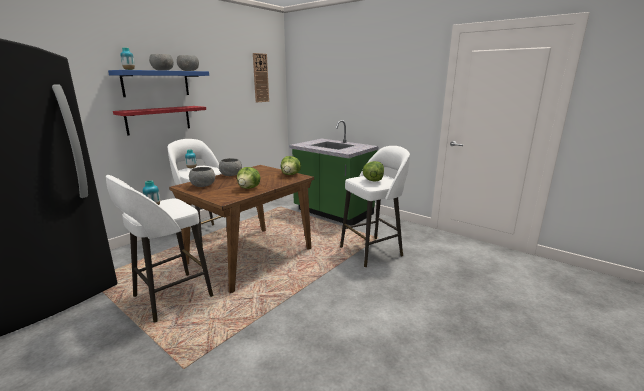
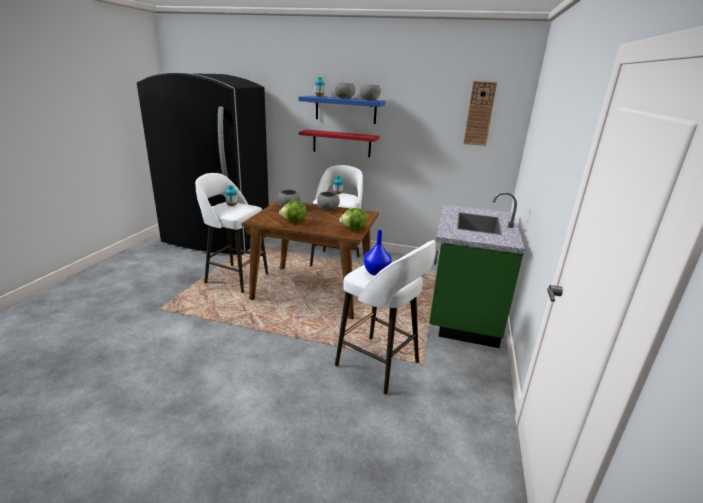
camera: 65 degrees right, 5 degrees up
lettuce [362,161,384,181] -> blue vase [364,230,392,276]

